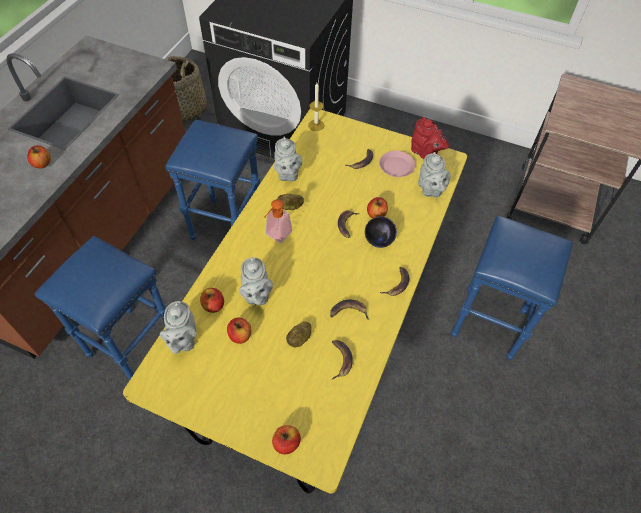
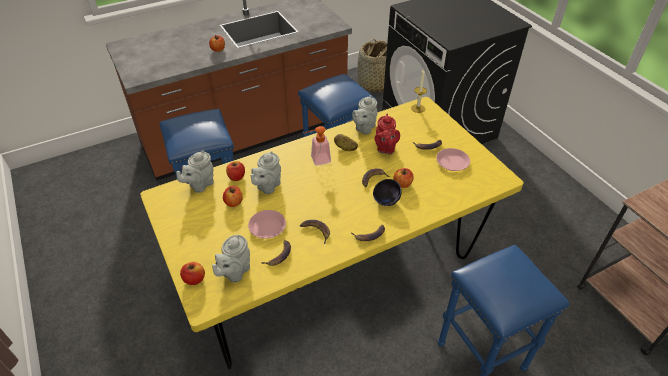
camera: 40 degrees right, 10 degrees down
potato [286,322,311,347] -> pink plate [248,210,286,239]
red teapot [411,117,449,159] -> red teapot moved to [374,114,400,154]
grey teapot [418,152,450,197] -> grey teapot moved to [212,235,250,283]

